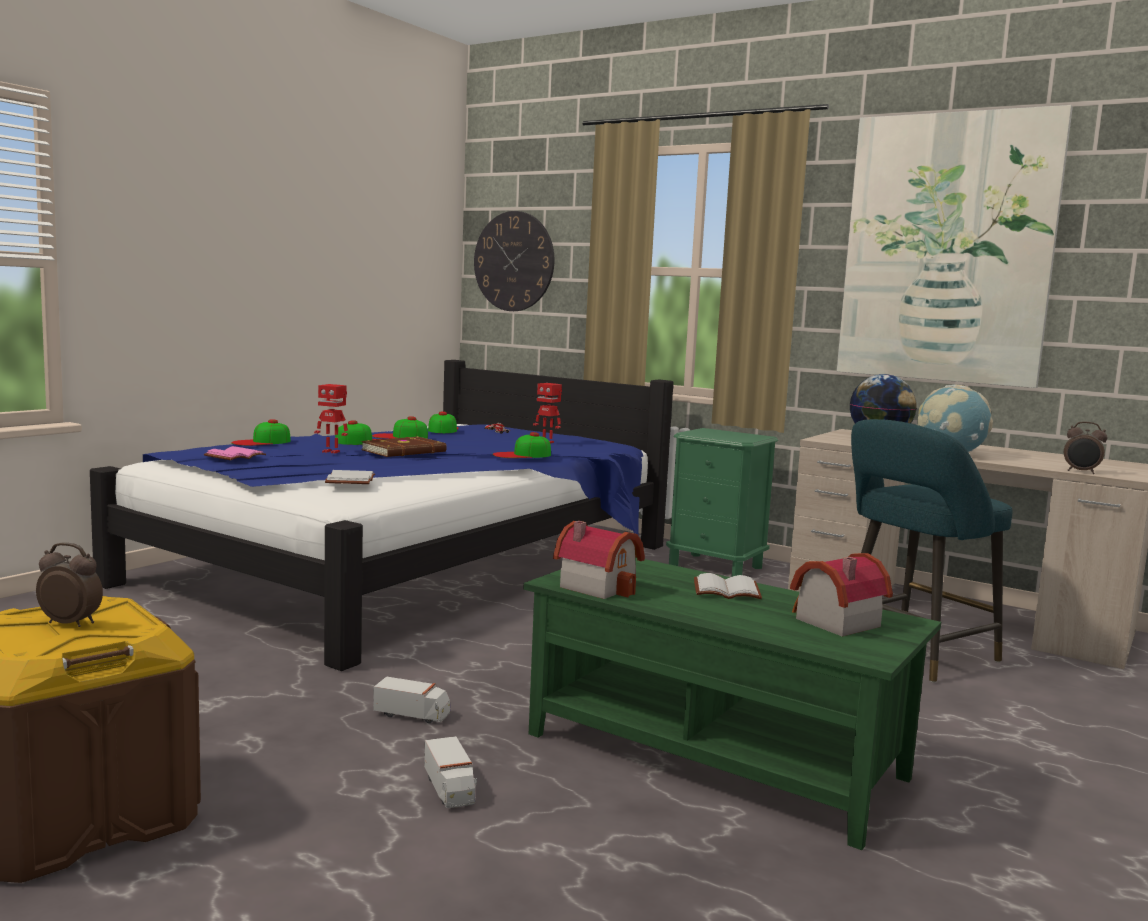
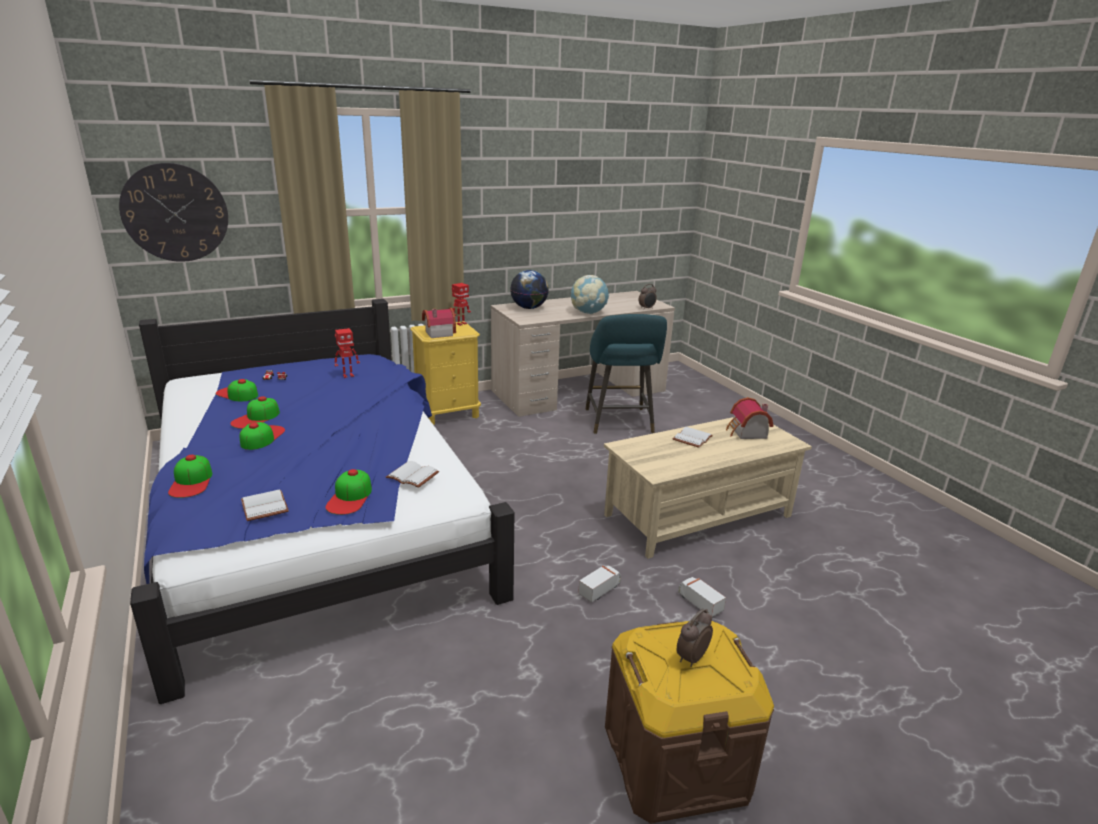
camera: 60 degrees left, 15 degrees up
pink book [204,446,266,460] -> white book [241,489,289,521]
toy robot [314,384,348,454] -> toy robot moved to [452,283,471,326]
brown book [361,436,447,457] -> none
toy truck [424,736,477,808] -> toy truck turned 135 degrees counterclockwise [678,577,726,617]
cap [492,432,551,458] -> cap moved to [325,469,372,515]
green coffee table [524,557,941,850] -> beige coffee table [604,417,812,559]
toy house [553,521,645,599] -> toy house moved to [422,308,456,338]
green nightstand [666,428,778,577] -> yellow nightstand [410,321,481,425]
picture [837,105,1073,388] -> none

